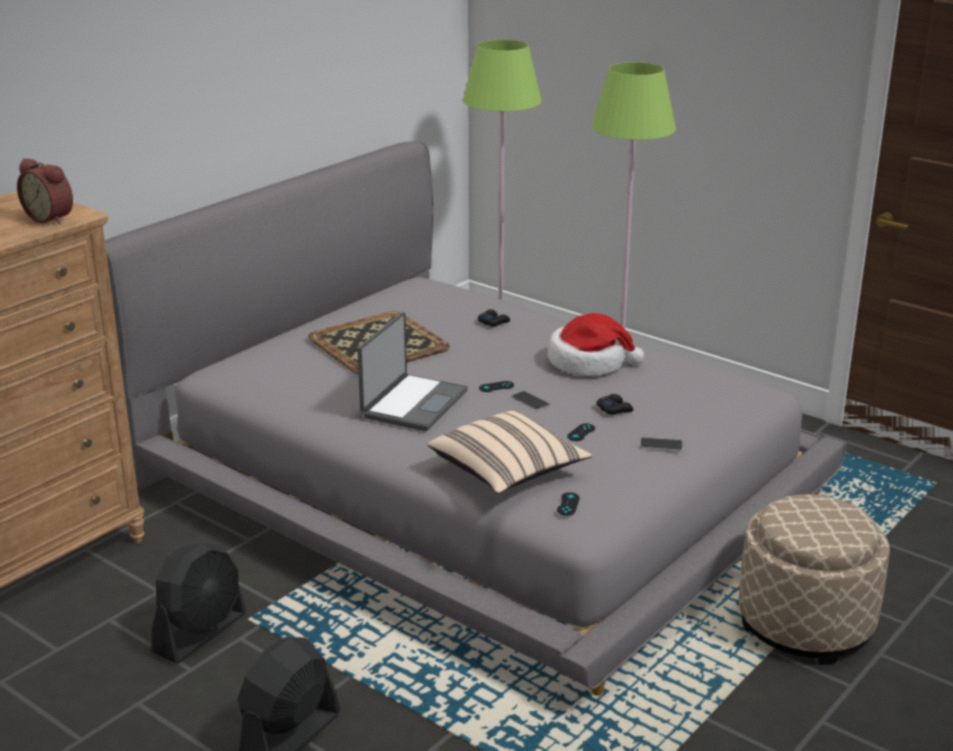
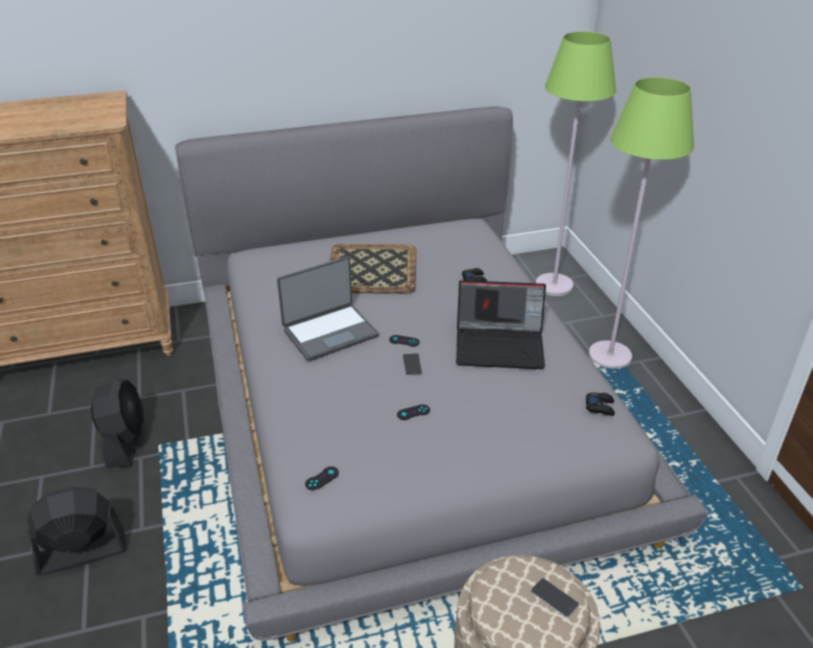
camera: 35 degrees right, 10 degrees up
alarm clock [17,158,73,225] -> none
black fan [152,543,246,664] -> black fan turned 75 degrees counterclockwise [91,378,145,468]
beige pillow [427,410,592,494] -> none
hat [547,313,644,376] -> laptop [456,280,546,369]
black game controller [596,394,634,415] -> black game controller moved to [586,393,615,416]
phone [640,438,683,451] -> phone moved to [531,578,579,618]

